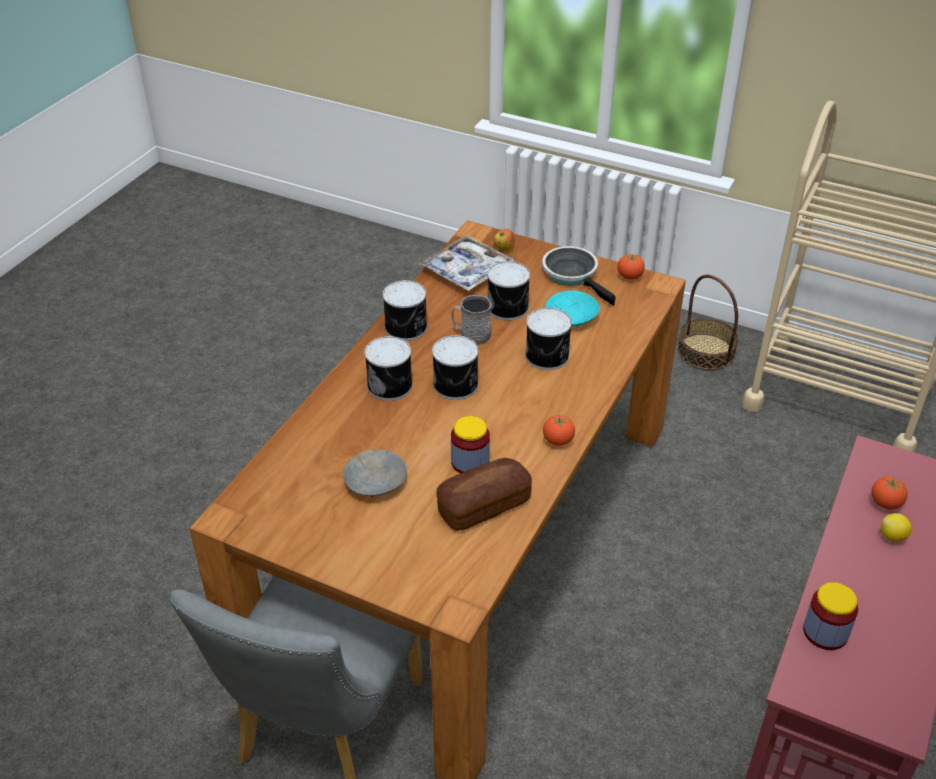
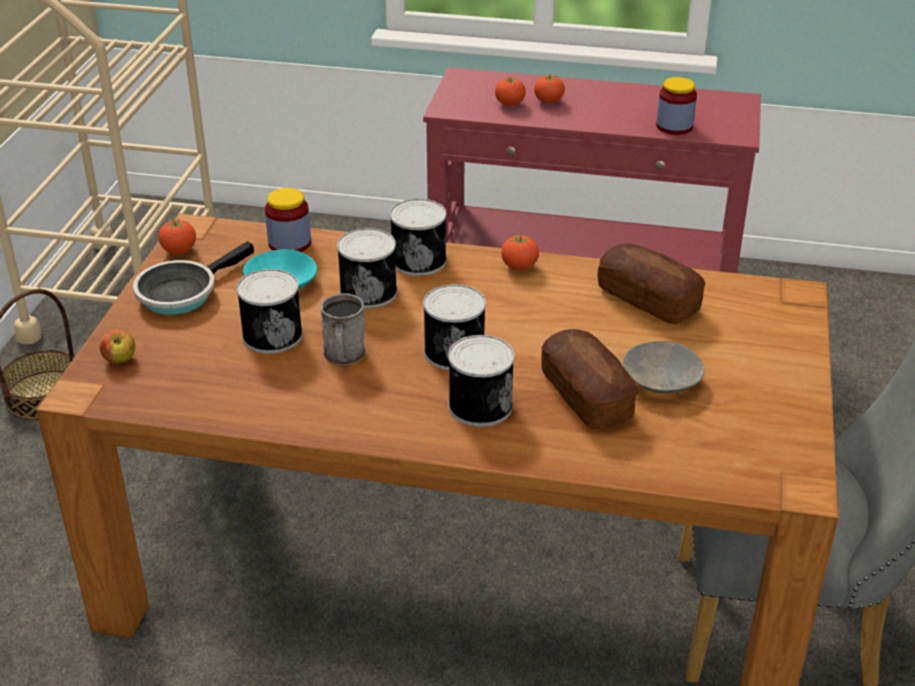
camera: 105 degrees left, 5 degrees down
can [383,280,427,341] -> can moved to [390,199,447,276]
tray [420,235,514,291] -> none
jar [451,416,490,473] -> jar moved to [265,188,311,252]
lemon [881,513,912,542] -> tomato [534,75,565,103]
none -> bread [541,329,638,429]

